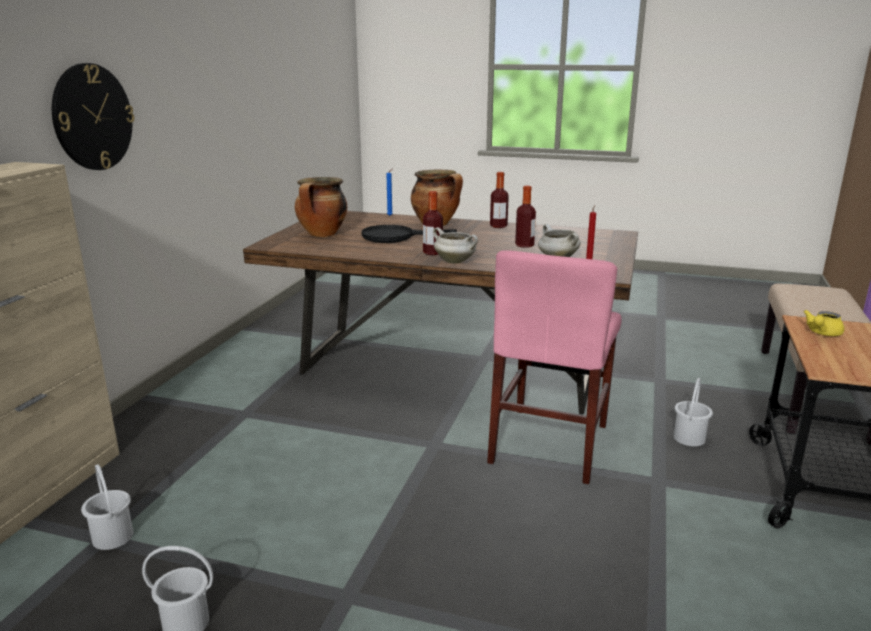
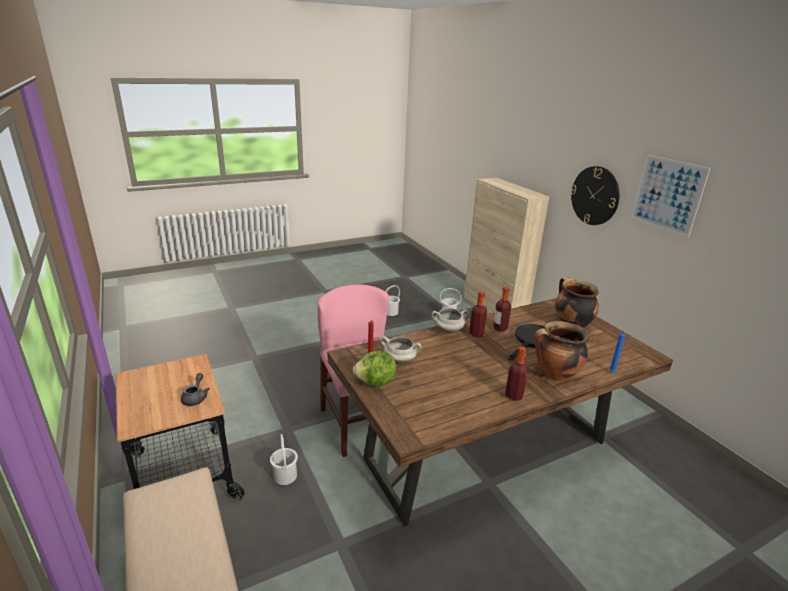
camera: 135 degrees right, 5 degrees up
bottle [515,186,536,248] -> bottle moved to [493,286,511,332]
yellow teapot [803,310,844,336] -> grey teapot [181,373,210,406]
none -> lettuce [353,351,396,387]
none -> picture [631,155,710,238]

